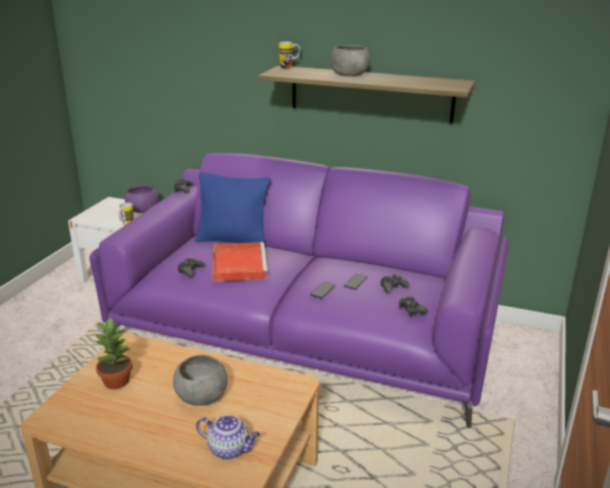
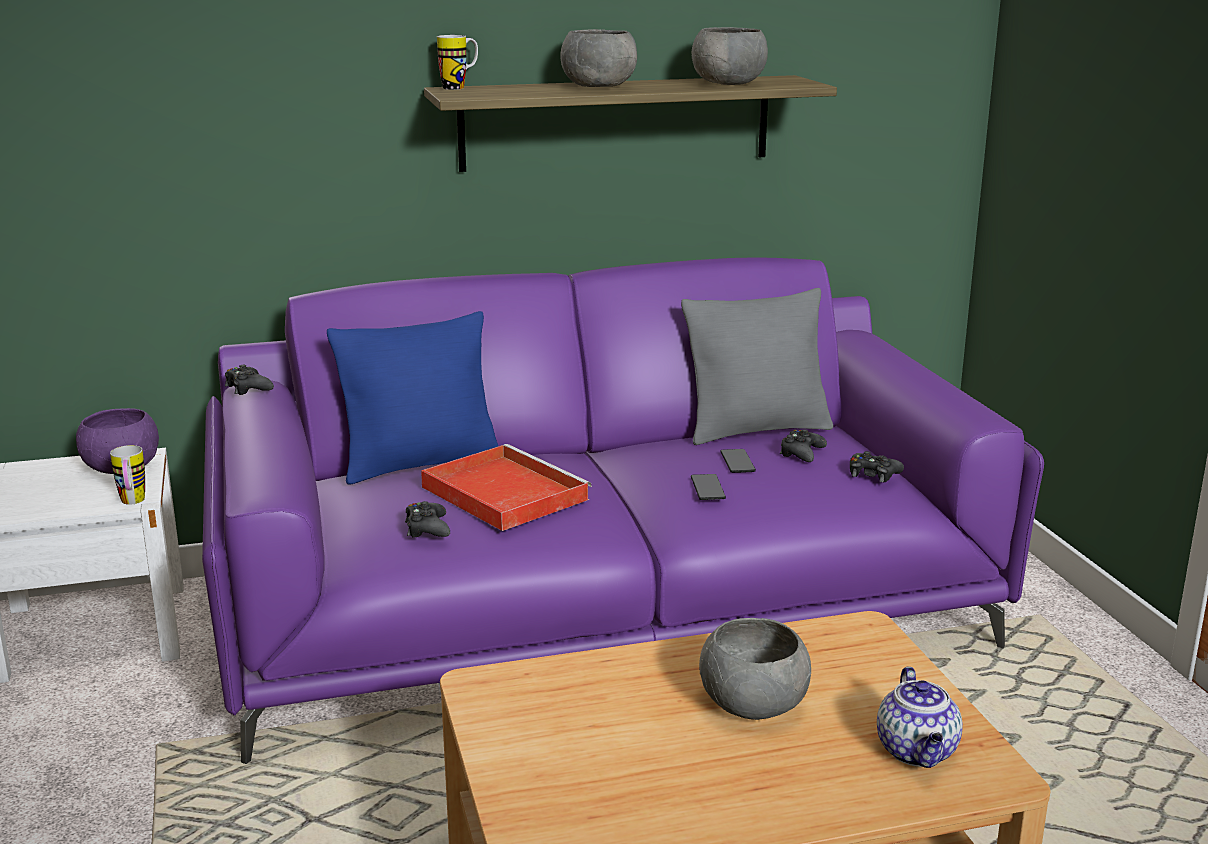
camera: 35 degrees left, 5 degrees down
potted plant [95,316,132,389] -> none
teapot [196,415,260,460] -> teapot turned 105 degrees clockwise [877,667,963,768]
none -> grey pillow [681,288,833,445]
none -> grey bowl [692,27,768,85]

